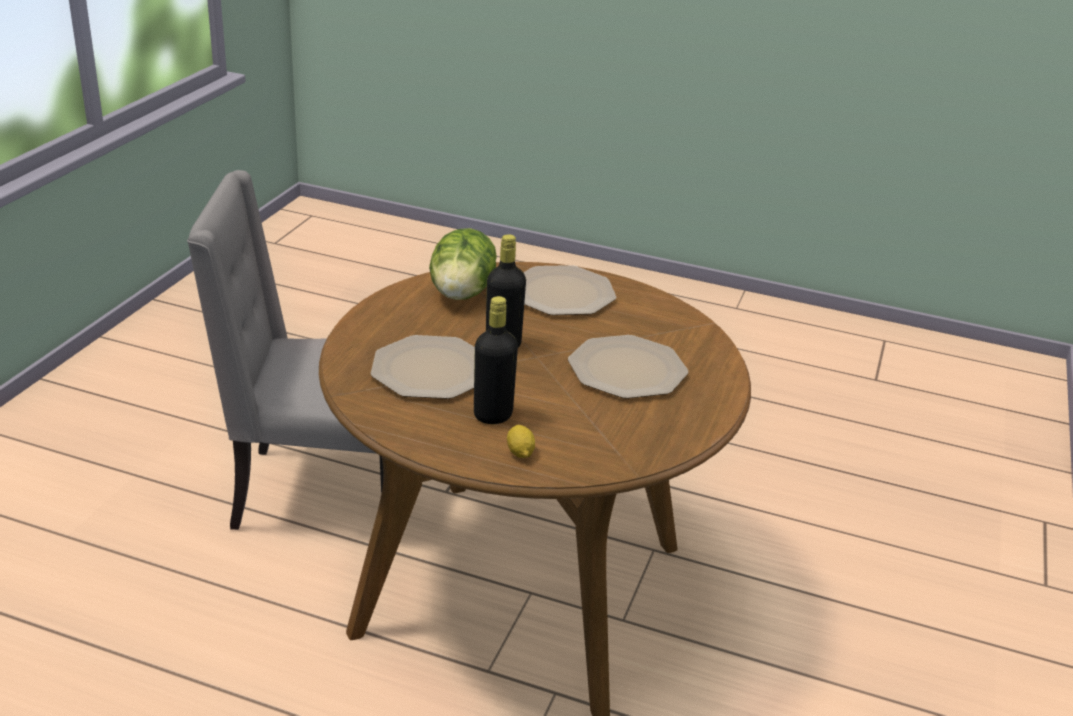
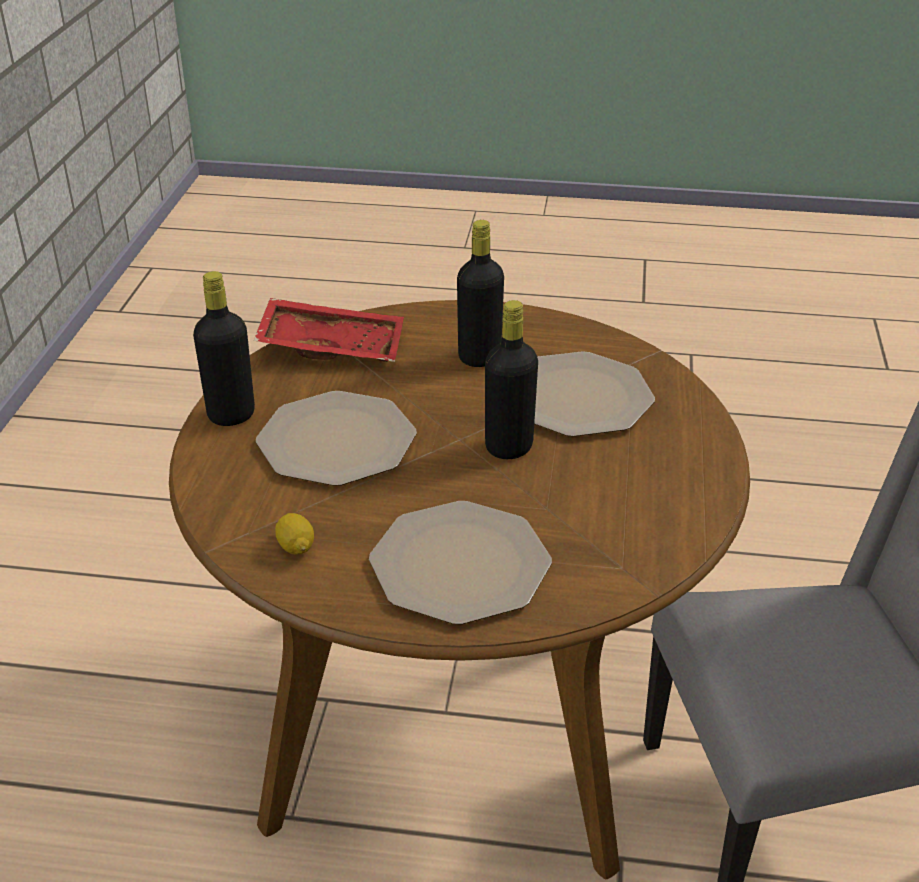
camera: 170 degrees right, 5 degrees up
lettuce [429,228,497,300] -> none
lemon [507,425,535,458] -> lemon moved to [275,513,314,555]
none -> black bottle [193,271,255,426]
none -> red tray [254,298,404,362]

